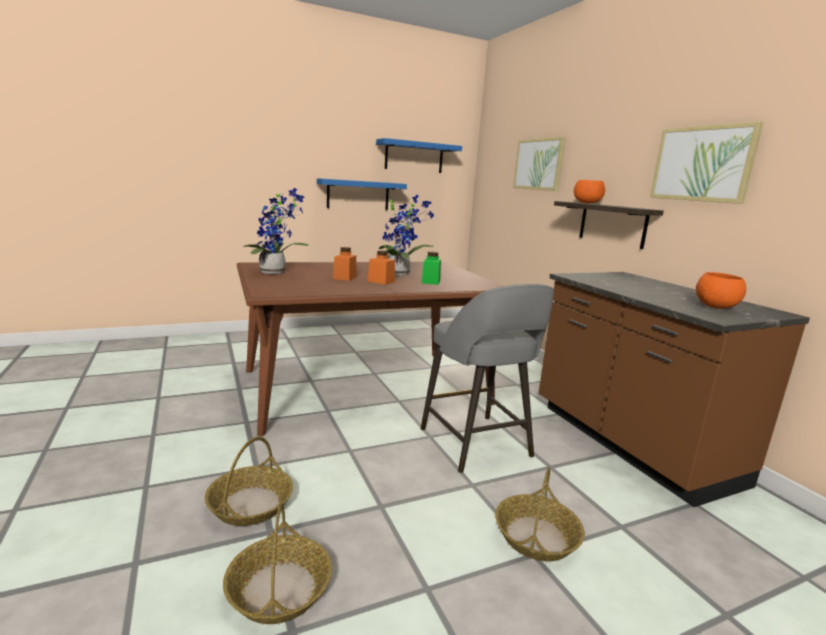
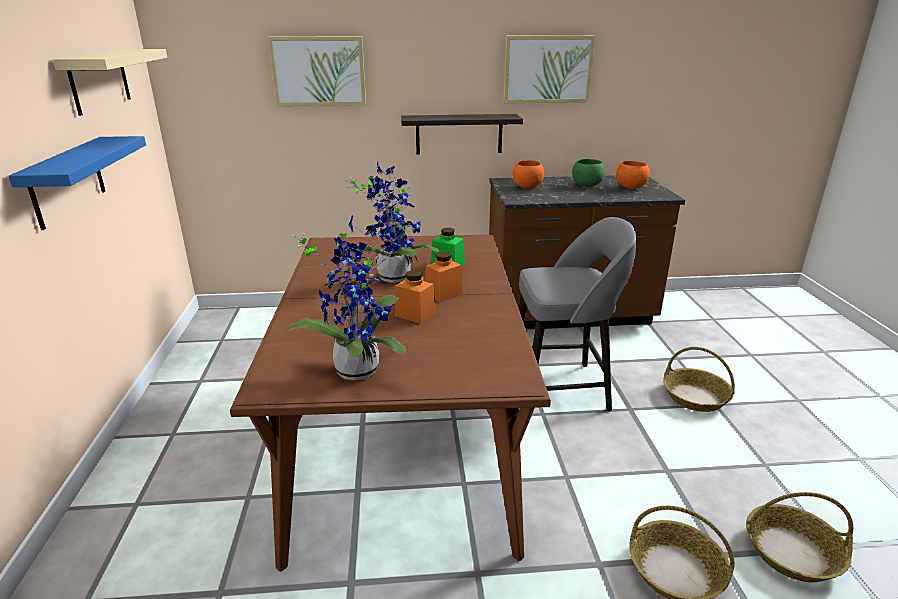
camera: 70 degrees left, 10 degrees up
blue shelf [376,138,462,173] -> beige shelf [53,49,167,116]
orange bowl [574,180,605,203] -> orange bowl moved to [512,160,544,188]
none -> green bowl [572,159,605,187]

